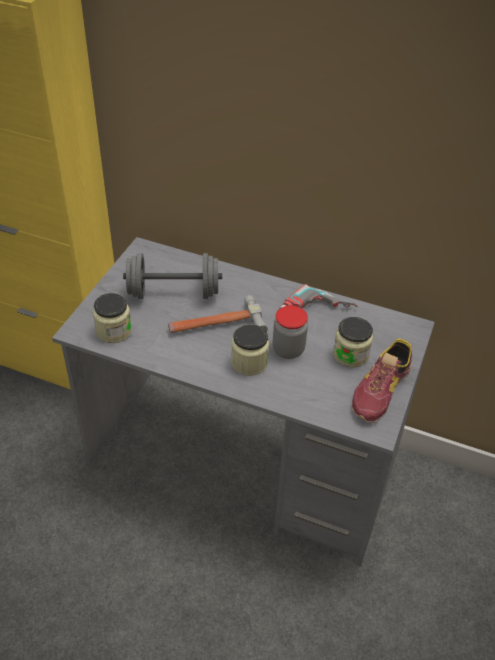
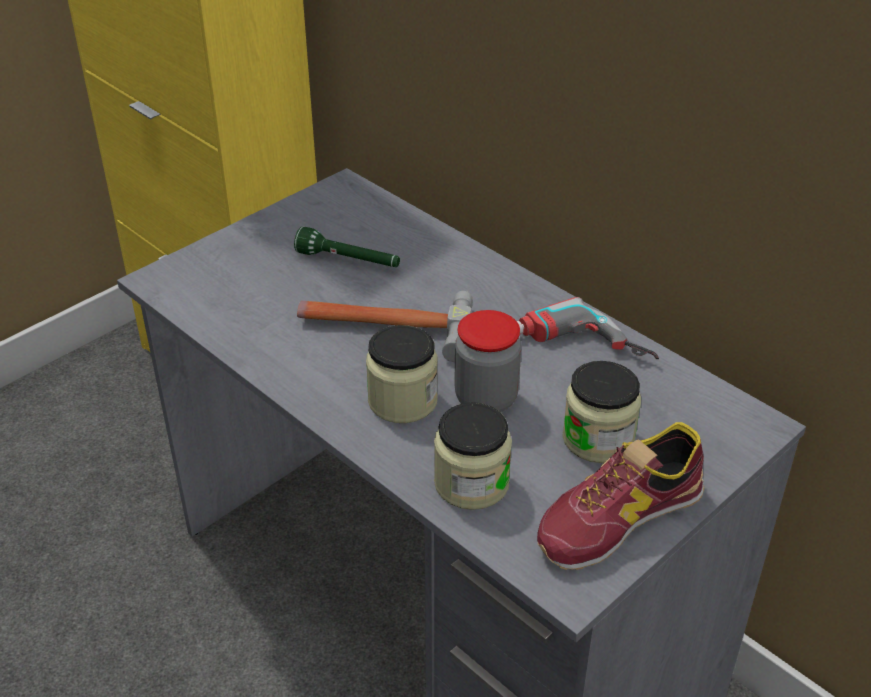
camera: 25 degrees right, 5 degrees down
jar [93,293,132,343] -> jar moved to [434,402,512,510]
grey dumbbell [123,253,222,299] -> green flashlight [294,227,400,267]

